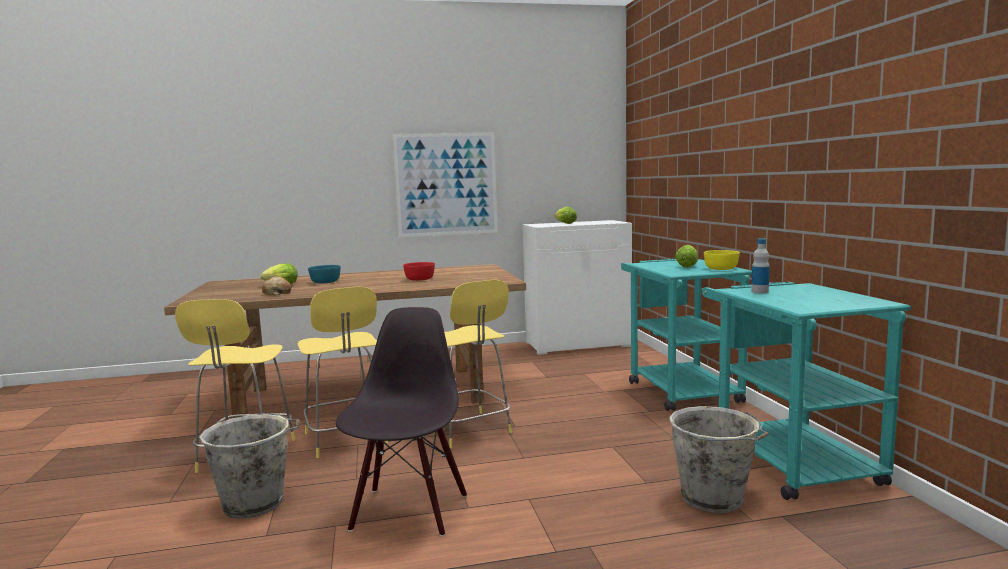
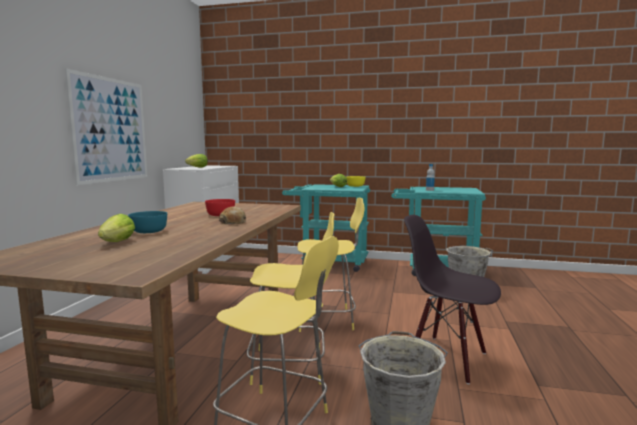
camera: 65 degrees left, 0 degrees up
bread [262,276,291,295] -> bread moved to [219,207,246,224]

